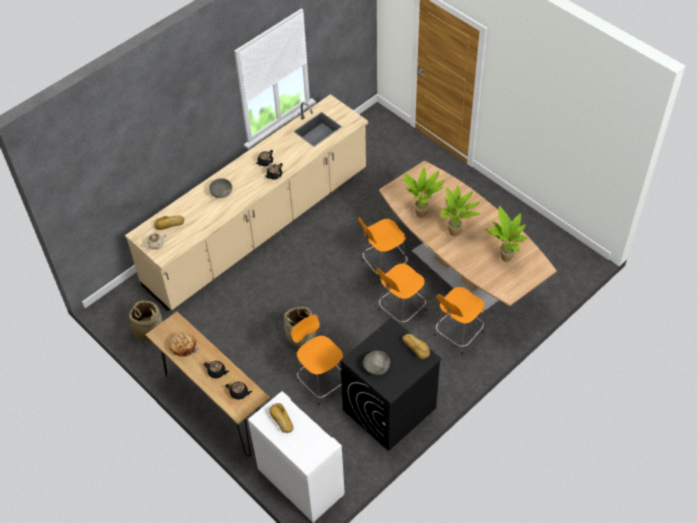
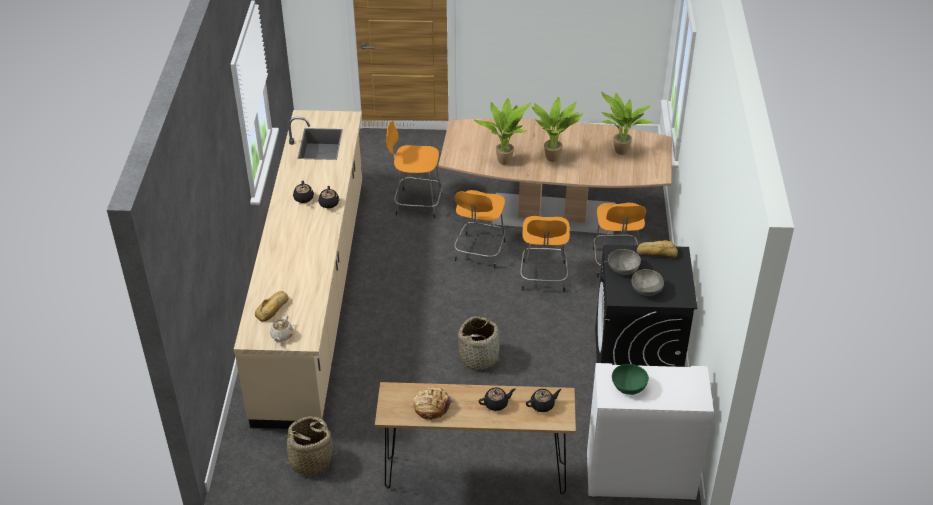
camera: 45 degrees left, 10 degrees down
grey bowl [209,178,232,198] -> grey bowl moved to [608,249,641,275]
bread [269,403,293,433] -> green bowl [612,364,649,395]
orange stool [291,315,343,405] -> orange stool moved to [386,120,443,219]

